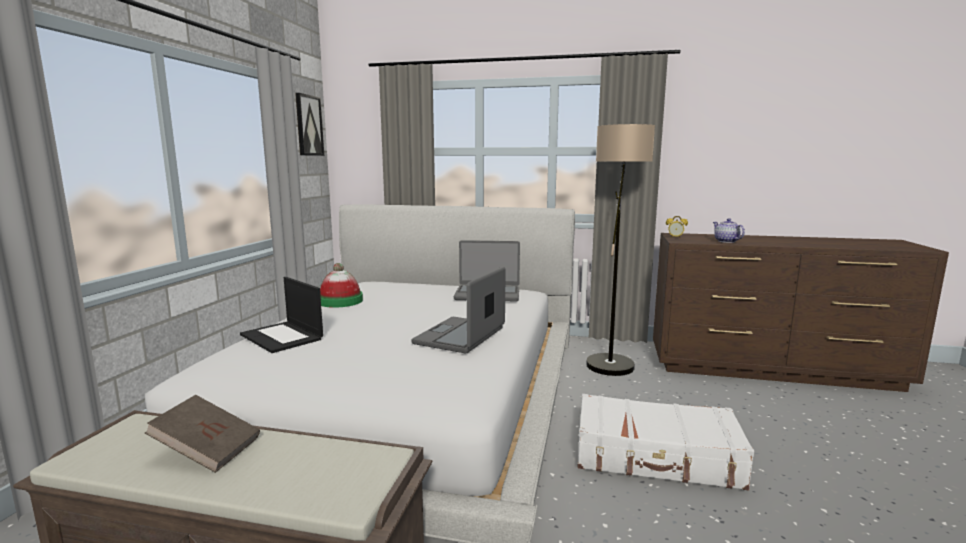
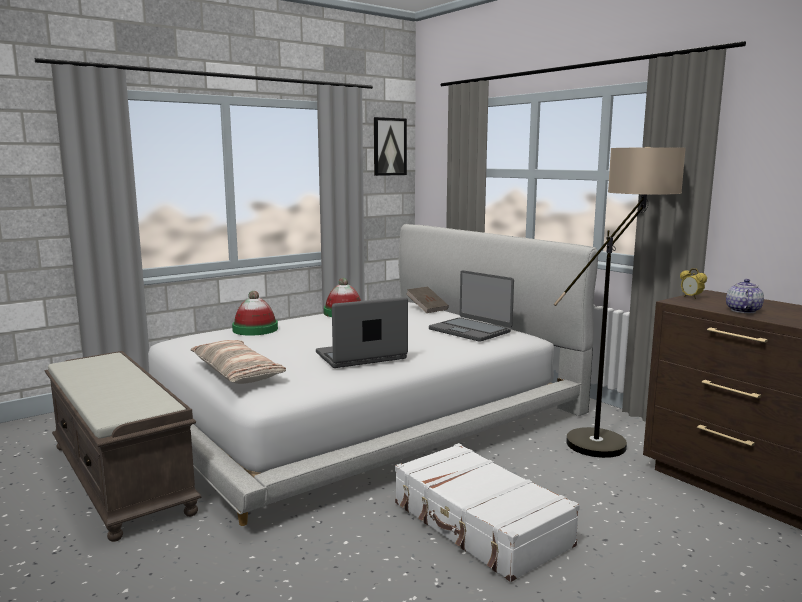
camera: 40 degrees right, 0 degrees up
brown book [145,395,260,473] -> brown book moved to [406,287,449,313]
laptop [240,277,323,353] -> hat [232,291,278,336]
none -> pillow [190,340,286,384]

